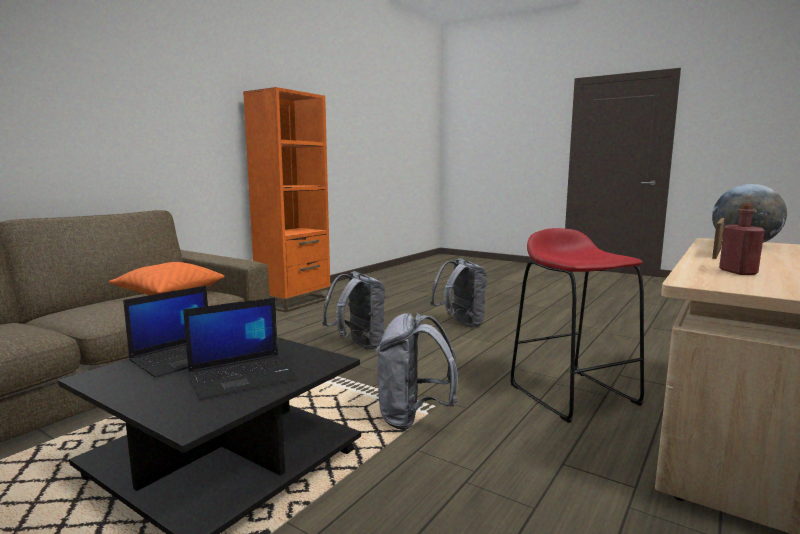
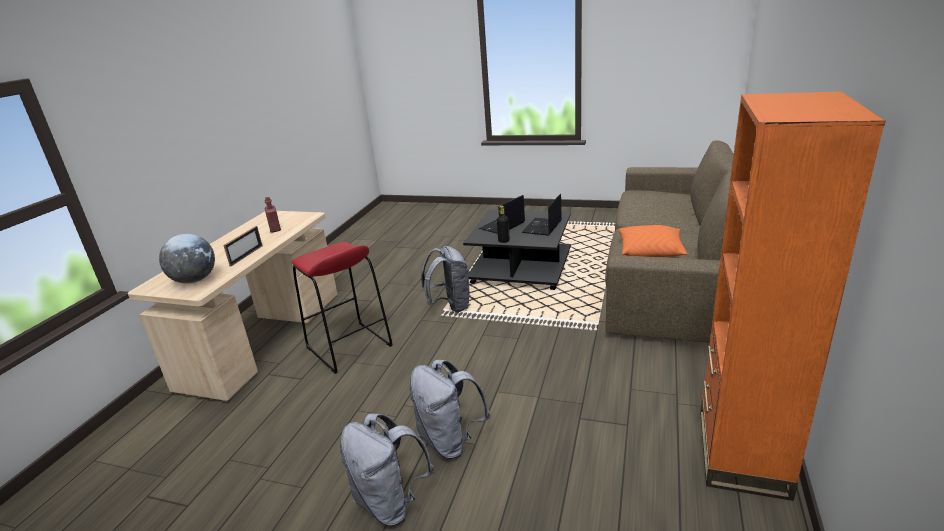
camera: 165 degrees right, 15 degrees up
grey backpack [322,271,385,350] -> grey backpack moved to [340,413,435,526]
none -> black bottle [497,206,509,243]

